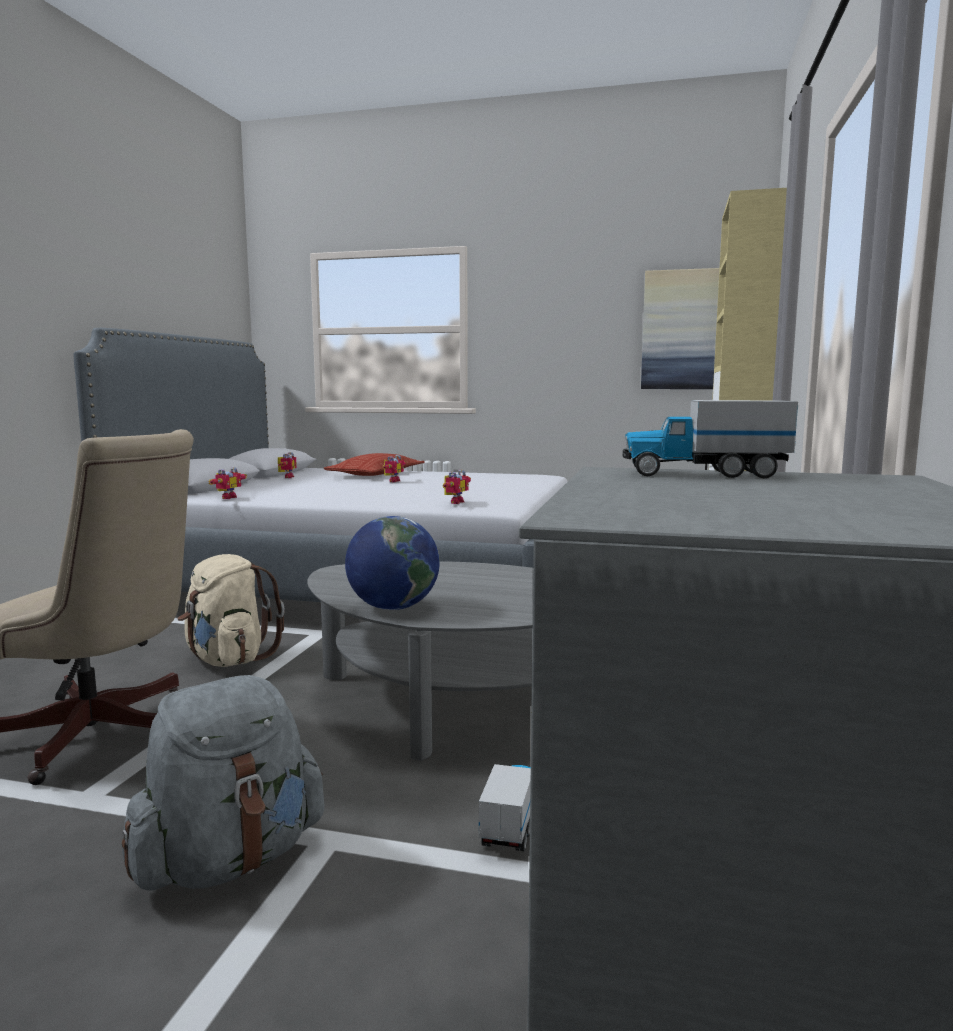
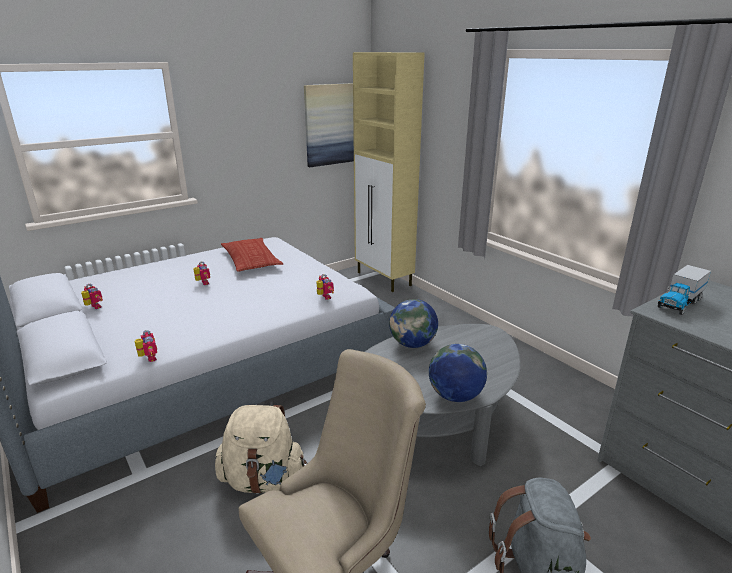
camera: 50 degrees left, 15 degrees up
pillow [324,453,425,476] -> pillow moved to [221,238,283,272]
toy truck [479,764,531,851] -> none
none -> globe [389,299,438,348]

